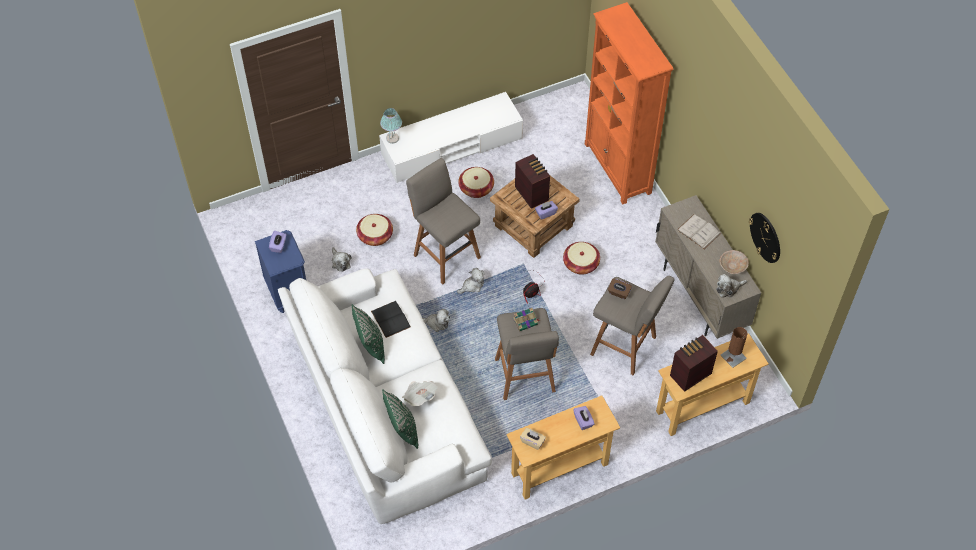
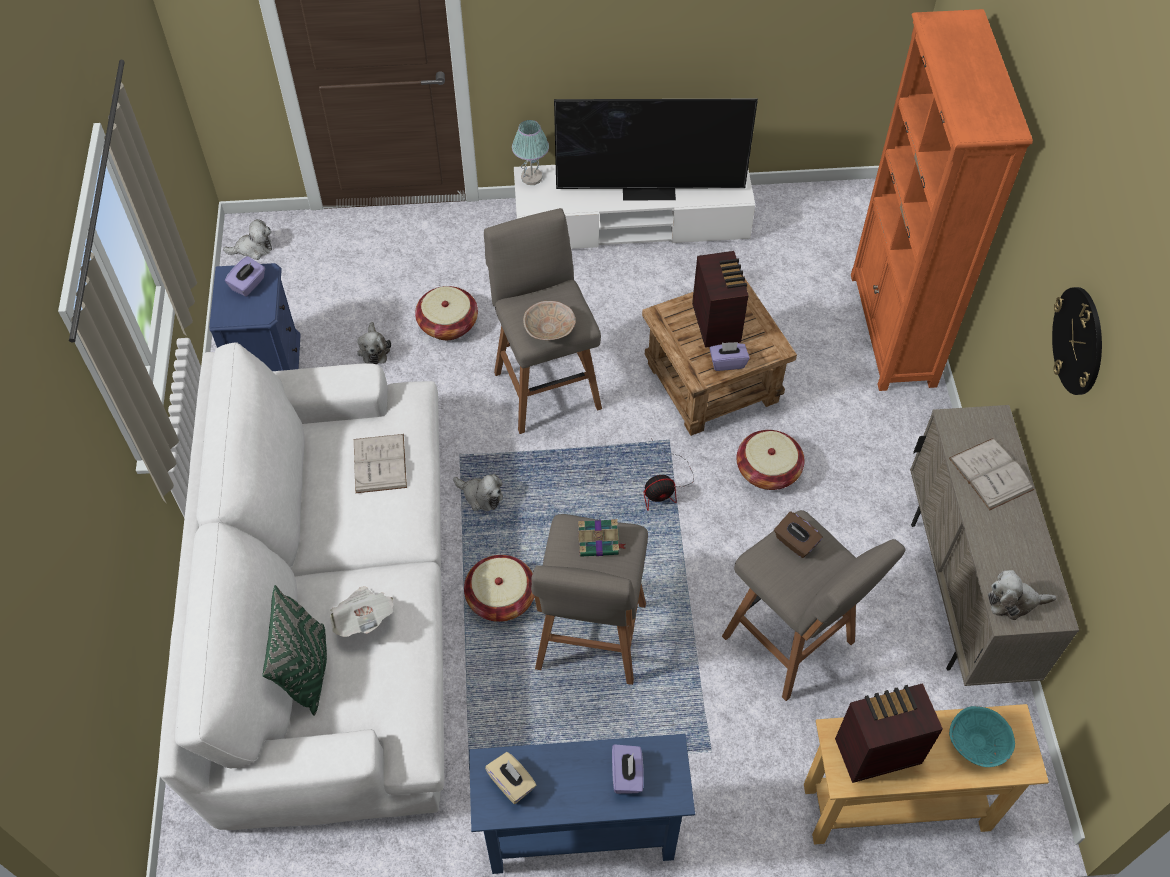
camera: 20 degrees right, 0 degrees up
green pillow [352,304,385,364] -> none
black book [371,301,411,338] -> white book [354,434,407,493]
plush toy [457,268,485,294] -> plush toy moved to [223,219,272,260]
basket [458,167,494,198] -> basket moved to [464,555,534,622]
beige console table [506,396,620,500] -> blue console table [469,734,695,874]
beige bowl [719,250,749,274] -> beige bowl moved to [523,301,576,340]
brown table lamp [721,327,747,368] -> turquoise bowl [949,706,1015,767]
wall clock [749,213,780,263] -> wall clock moved to [1052,287,1102,395]
none -> television [554,99,758,200]

